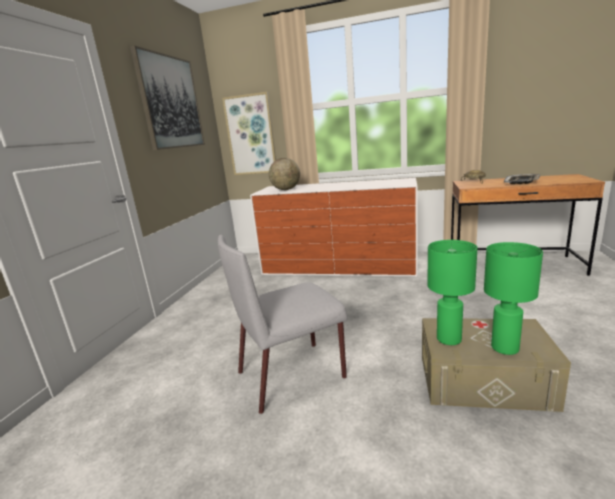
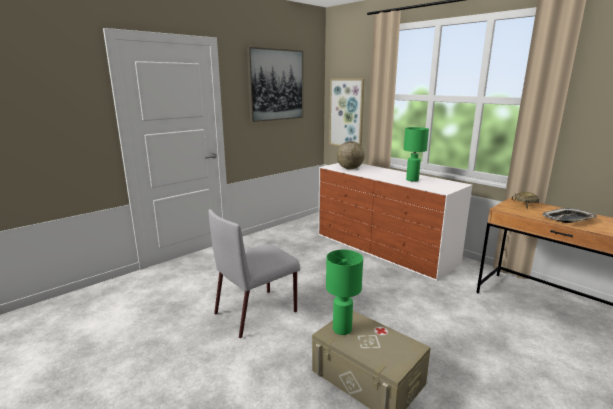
camera: 30 degrees right, 0 degrees up
grey chair [218,235,347,414] -> grey chair turned 45 degrees counterclockwise [208,209,300,338]
green table lamp [484,242,543,355] -> green table lamp moved to [404,127,429,182]

